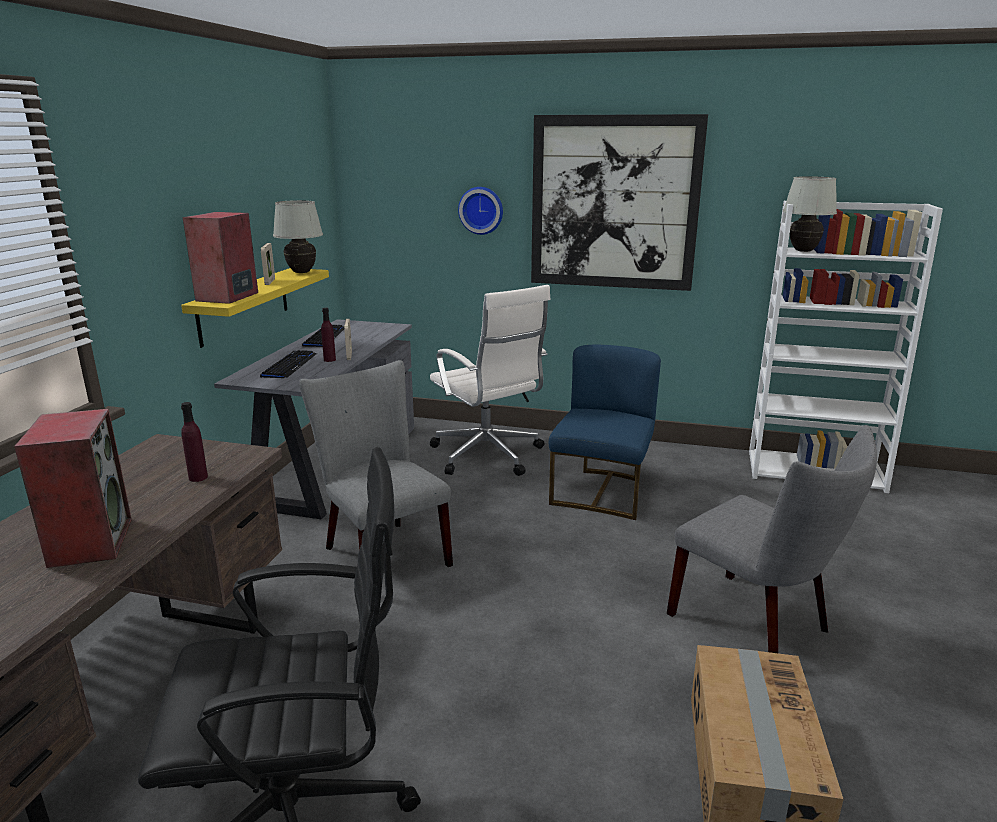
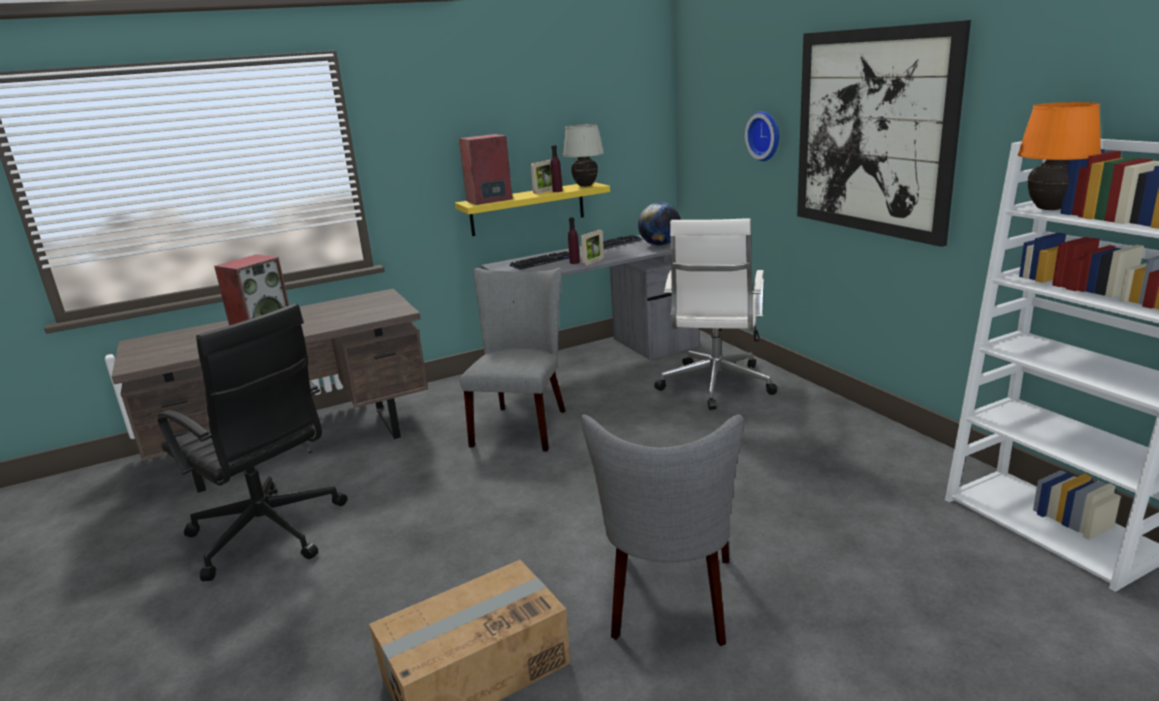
camera: 50 degrees right, 0 degrees up
purple bottle [181,402,208,482] -> purple bottle moved to [551,145,563,192]
blue chair [549,345,661,520] -> none
white table lamp [783,176,837,252] -> orange table lamp [1018,102,1102,210]
none -> globe [638,202,681,246]

